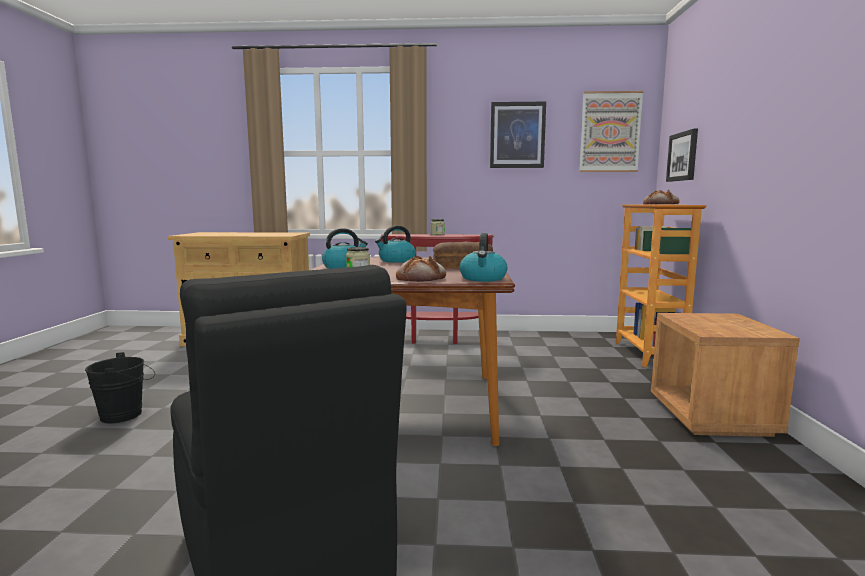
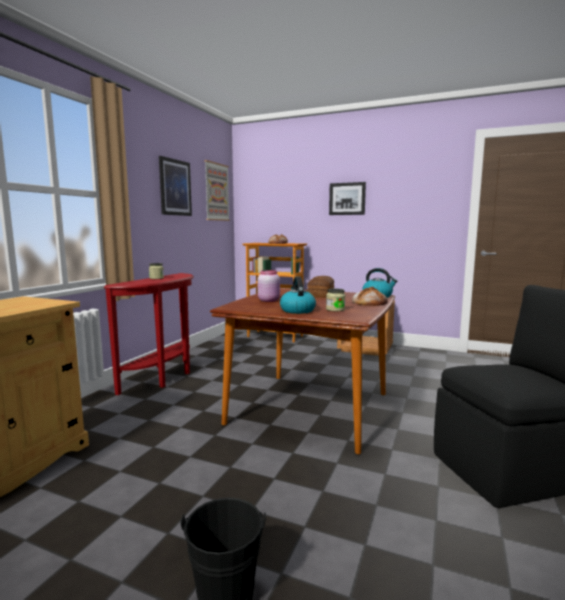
camera: 70 degrees left, 0 degrees up
kettle [375,226,416,263] -> pink jar [257,270,280,302]
picture [666,128,698,182] -> picture moved to [329,182,366,215]

